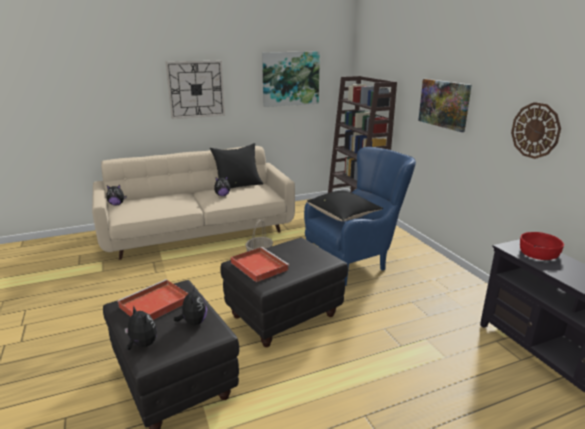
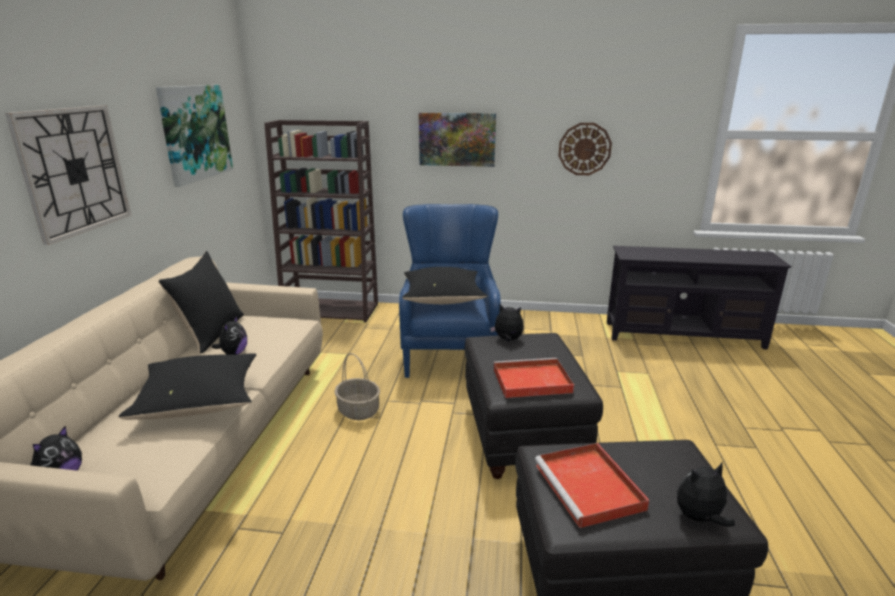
camera: 60 degrees left, 0 degrees up
plush toy [174,285,207,325] -> plush toy moved to [490,304,524,341]
red bowl [520,232,564,260] -> none
none -> black pillow [119,353,257,420]

